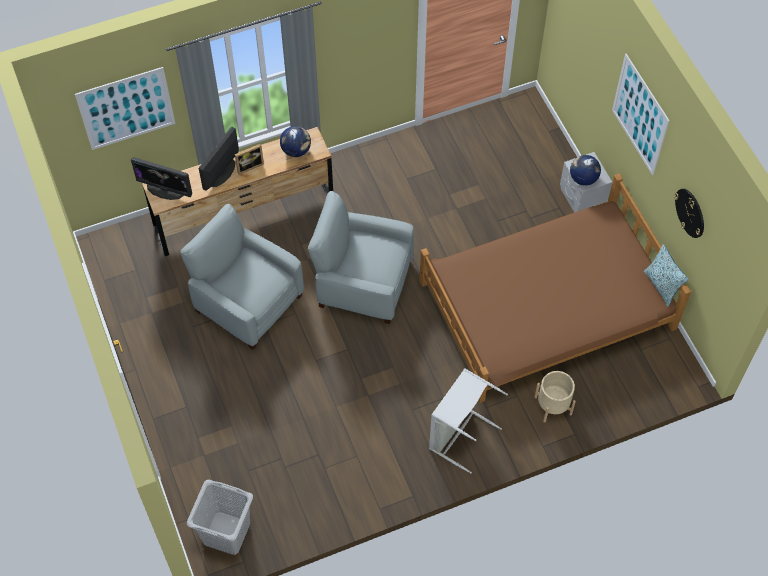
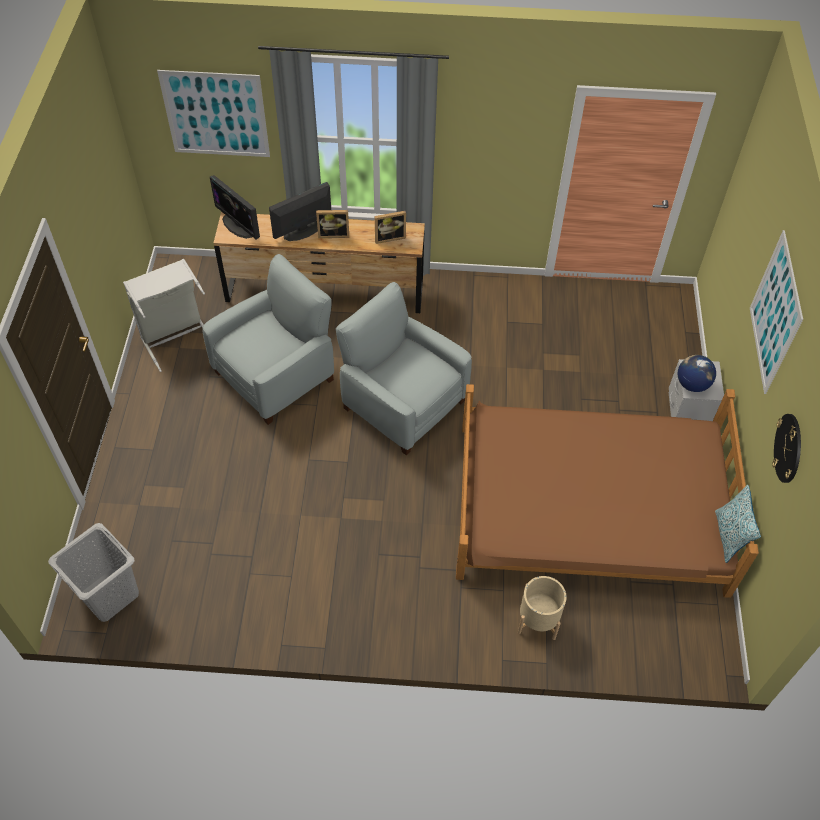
camera: 25 degrees right, 5 degrees down
grey armchair [180,204,304,350] -> grey armchair turned 75 degrees clockwise [202,254,334,425]
globe [280,126,311,157] -> picture frame [375,211,406,244]
grey laundry basket [429,368,508,474] -> grey laundry basket moved to [123,259,205,372]

